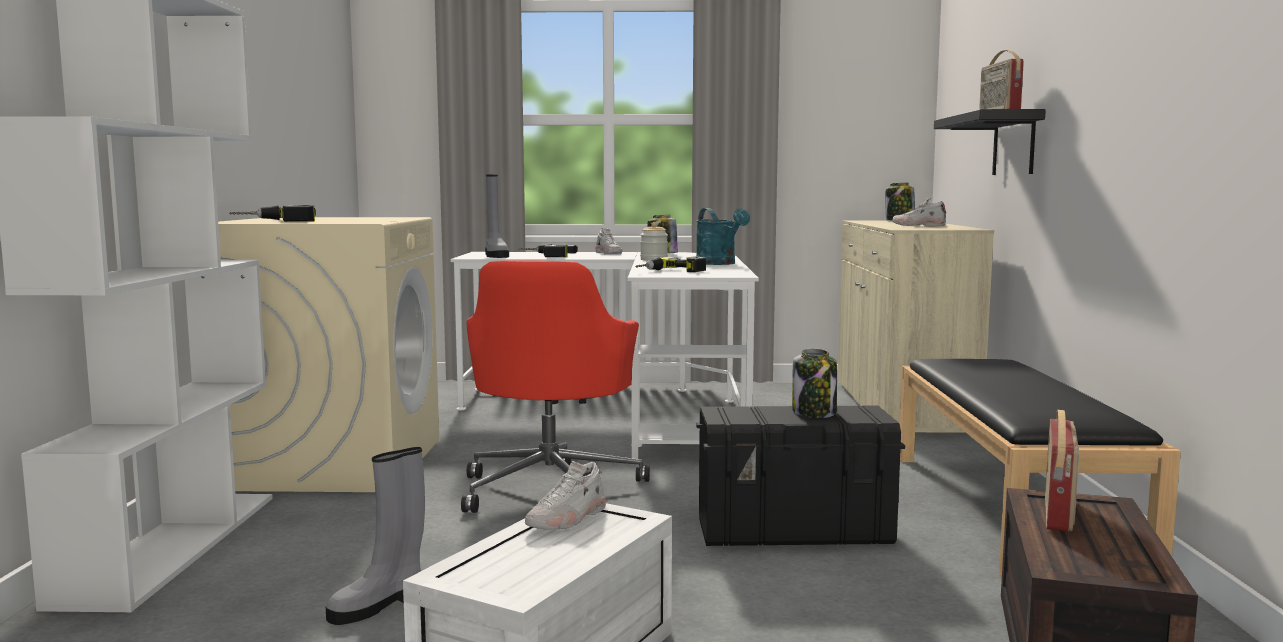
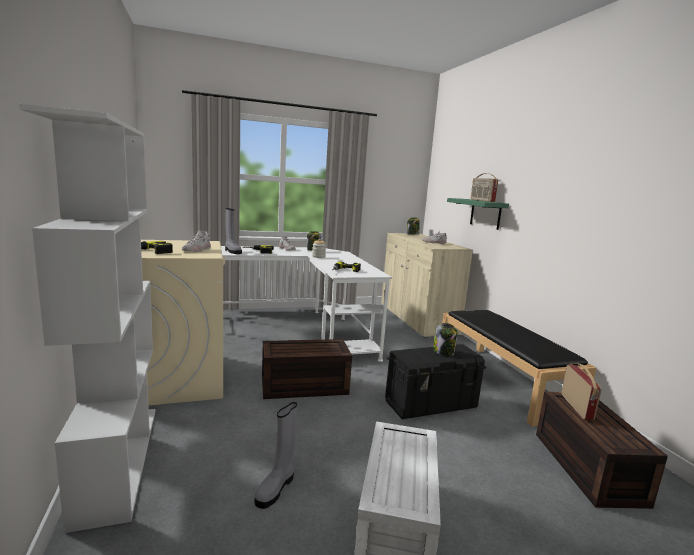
camera: 20 degrees left, 5 degrees up
red office chair [461,260,650,513] -> brown storage box [262,339,352,399]
white shoe [525,461,606,530] -> white shoe moved to [182,230,211,252]
turquoise watering can [696,208,750,265] -> none
black shelf [934,109,1046,175] -> green shelf [447,198,509,230]

